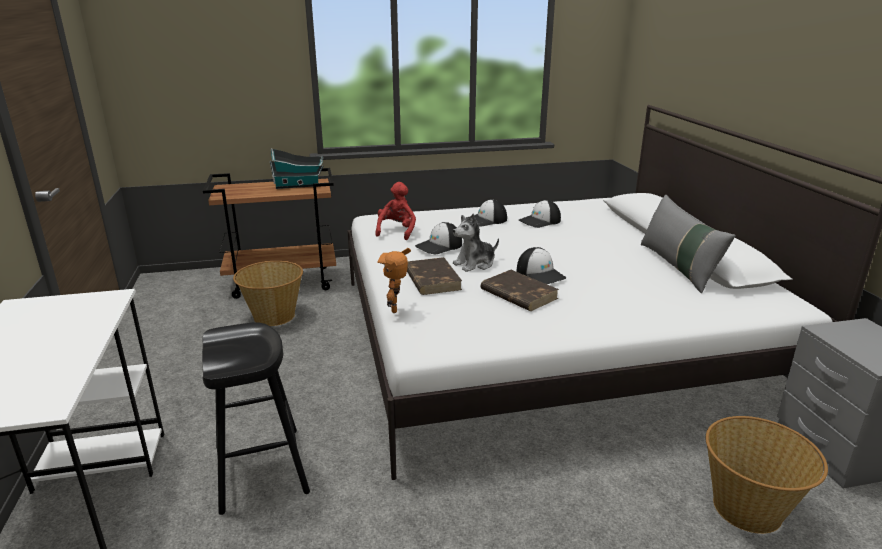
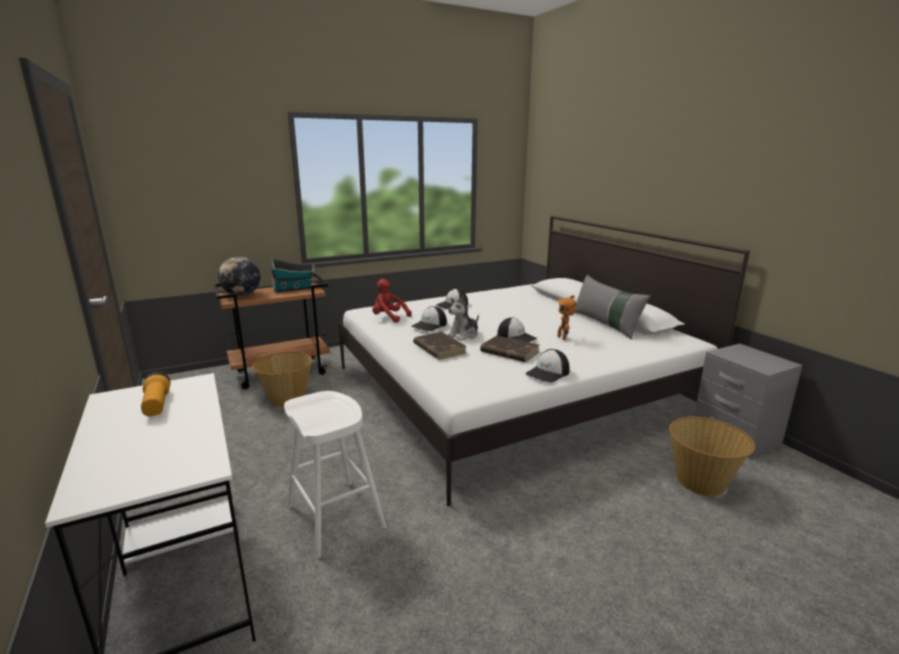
camera: 15 degrees left, 5 degrees down
black stool [202,322,310,515] -> white stool [284,391,386,558]
red plush toy [375,182,416,240] -> red plush toy turned 60 degrees counterclockwise [372,279,411,323]
toy robot [377,248,411,313] -> toy robot moved to [557,295,577,340]
cap [519,200,561,228] -> cap moved to [525,349,570,383]
none -> flashlight [141,372,171,416]
none -> globe [218,257,260,296]

